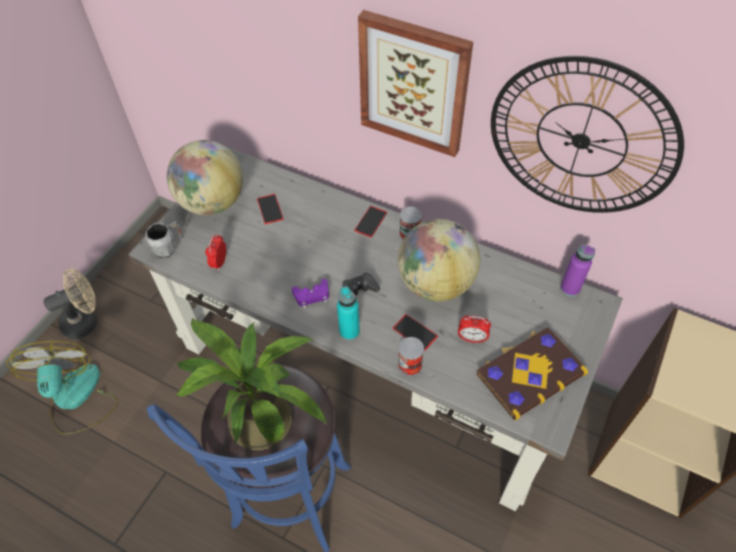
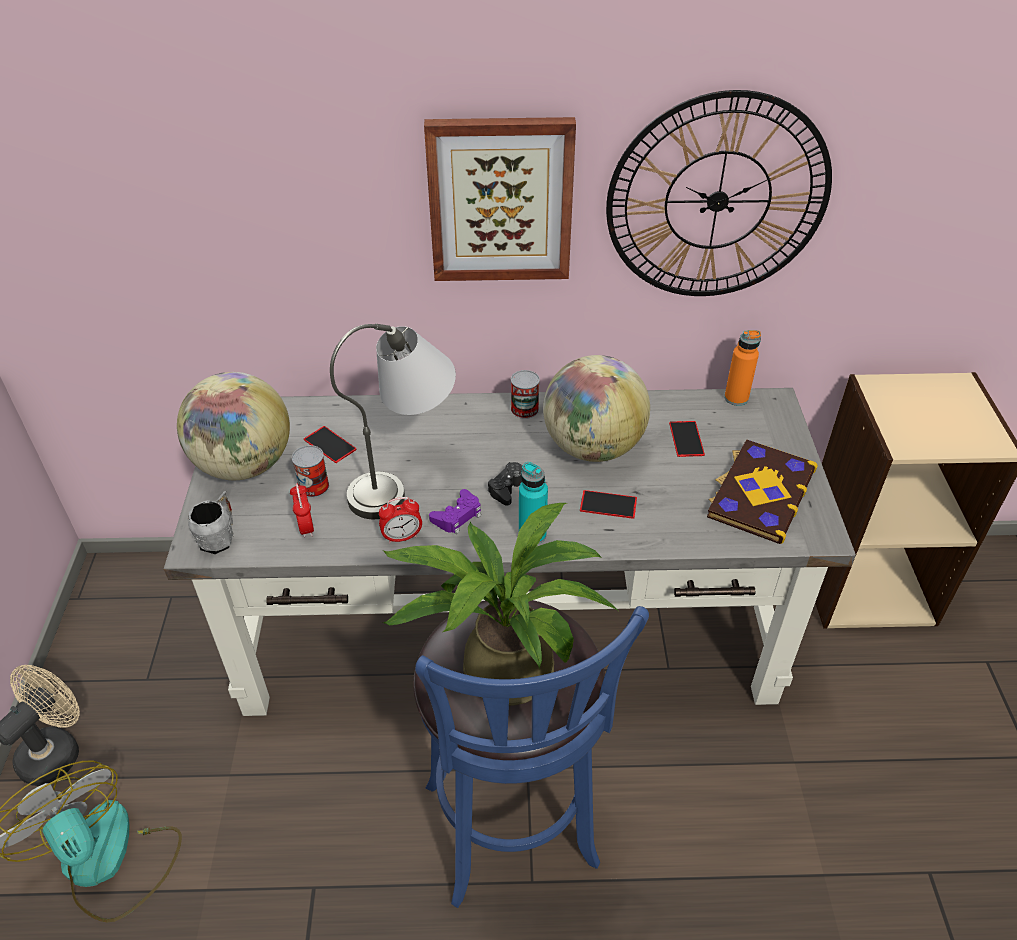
camera: 30 degrees left, 10 degrees down
phone [354,206,387,237] -> phone moved to [669,421,705,457]
can [398,337,424,376] -> can moved to [292,445,329,498]
alarm clock [458,316,491,343] -> alarm clock moved to [379,497,422,544]
purple bottle [560,245,595,296] -> orange bottle [724,330,761,406]
none -> grey table lamp [330,324,456,519]

